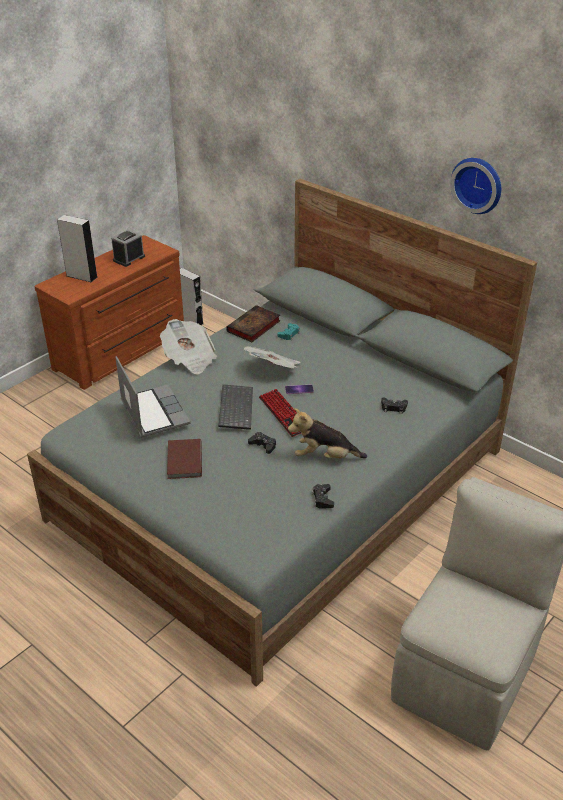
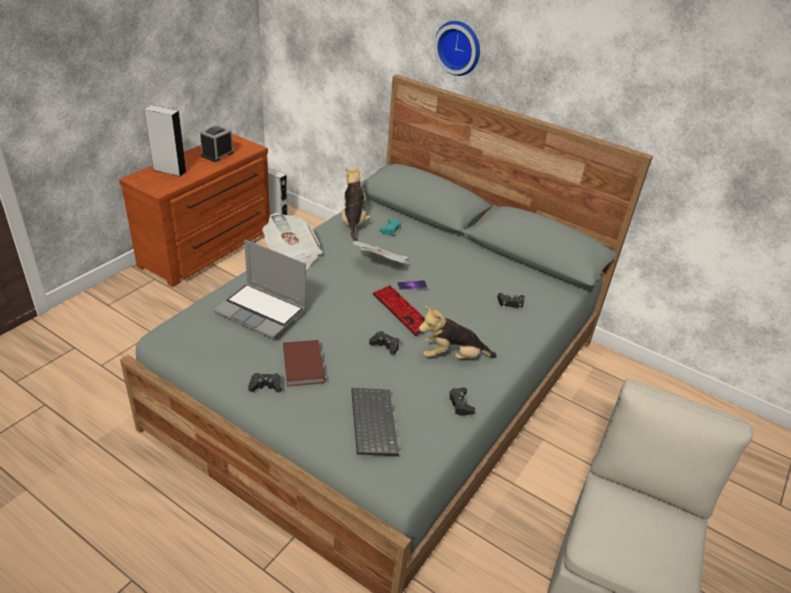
camera: 10 degrees left, 0 degrees up
laptop [116,356,191,438] -> laptop turned 150 degrees clockwise [213,240,306,339]
keyboard [219,384,253,430] -> keyboard moved to [351,388,399,456]
book [226,305,280,342] -> plush toy [341,166,371,241]
wall clock [450,158,501,214] -> wall clock moved to [434,21,480,76]
none -> black game controller [248,373,282,393]

